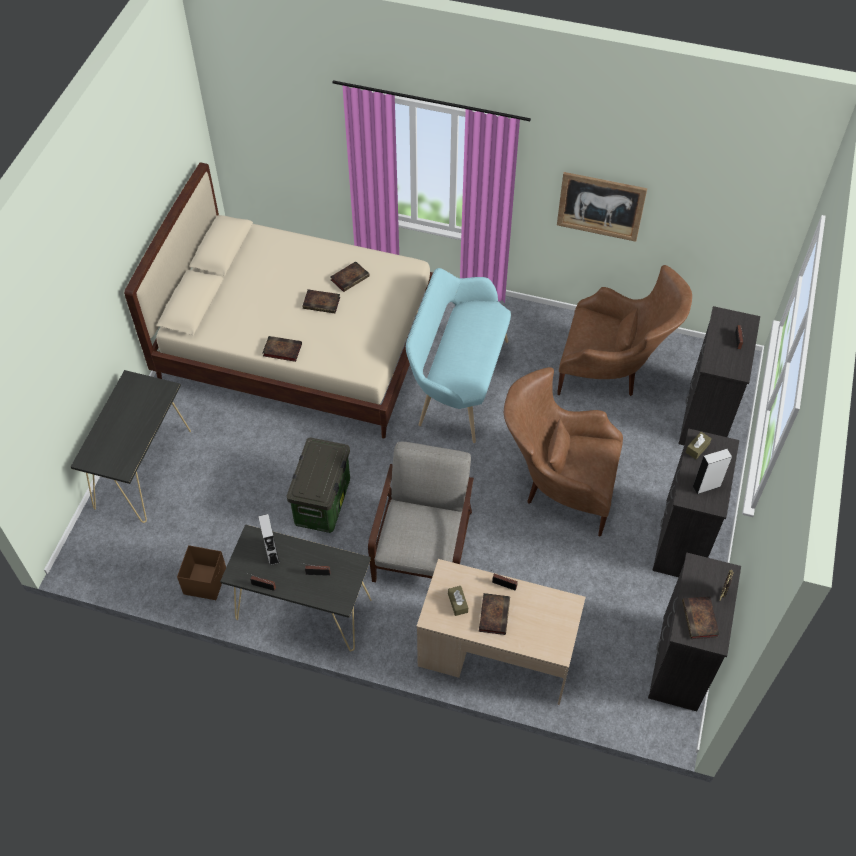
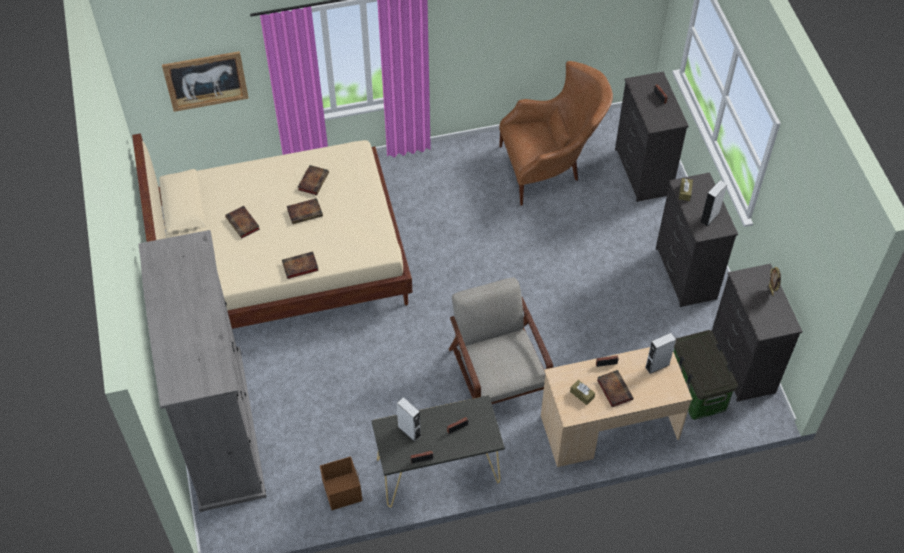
camera: 30 degrees left, 0 degrees up
black console table [71,370,191,523] -> grey wardrobe [138,230,267,512]
storage box [287,437,350,533] -> storage box moved to [674,330,738,420]
turquoise bench [406,268,511,443] -> none
brown armchair [504,367,623,536] -> none
picture [557,172,647,242] -> picture moved to [162,51,249,112]
book [682,596,719,639] -> book moved to [225,206,260,239]
none -> grey speaker [645,333,676,374]

